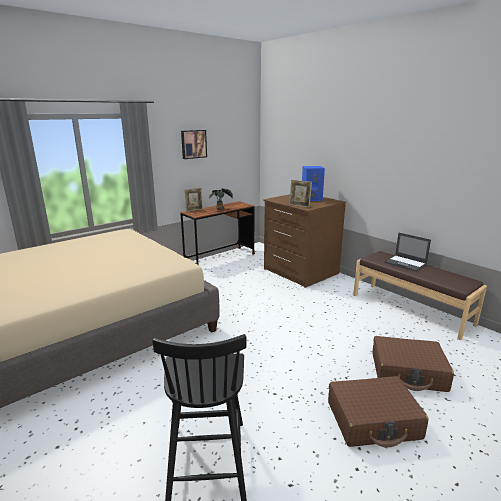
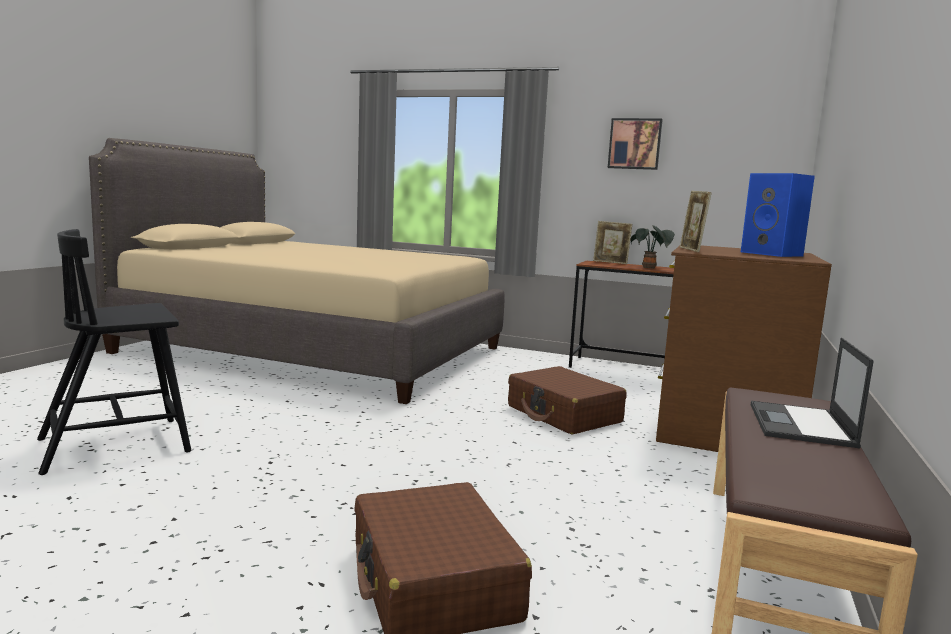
camera: 60 degrees right, 10 degrees down
brown suitcase [328,376,428,447] -> brown suitcase moved to [508,366,627,435]

